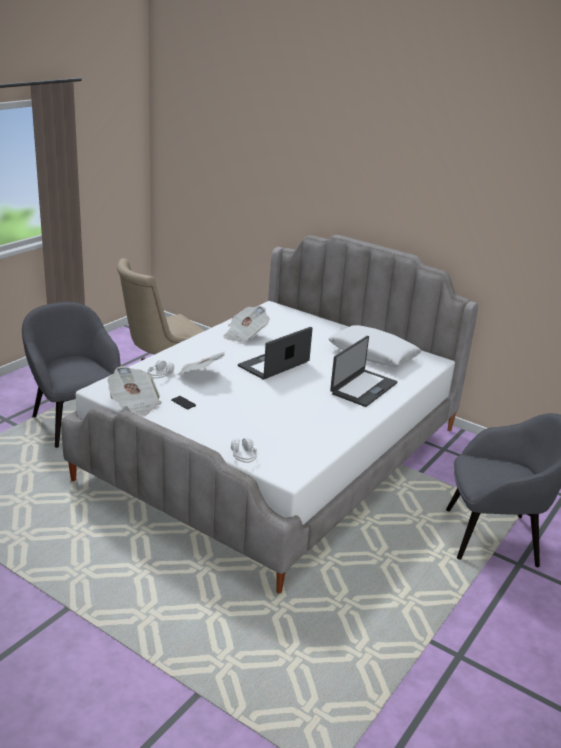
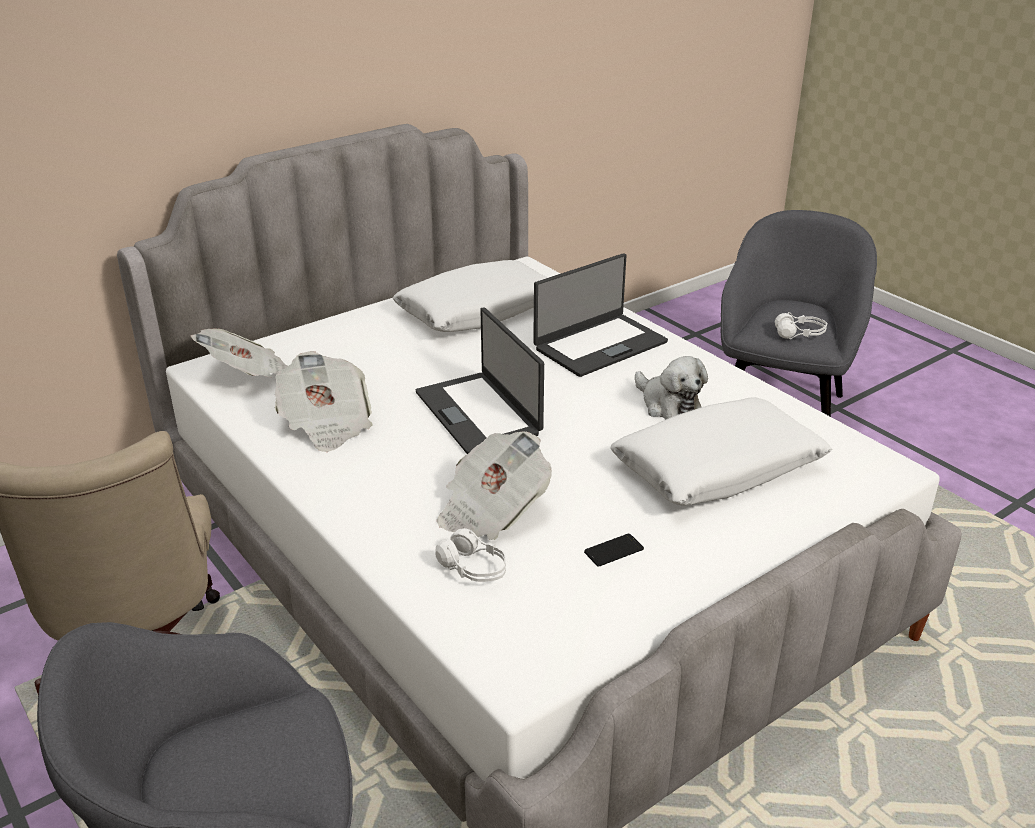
camera: 70 degrees left, 5 degrees up
newspaper [107,366,162,417] -> newspaper moved to [191,328,288,378]
white headphones [231,437,257,463] -> white headphones moved to [775,312,827,339]
laptop [330,336,398,407] -> laptop turned 90 degrees clockwise [533,253,668,377]
none -> white pillow [610,397,832,506]
none -> plush toy [635,356,708,419]

